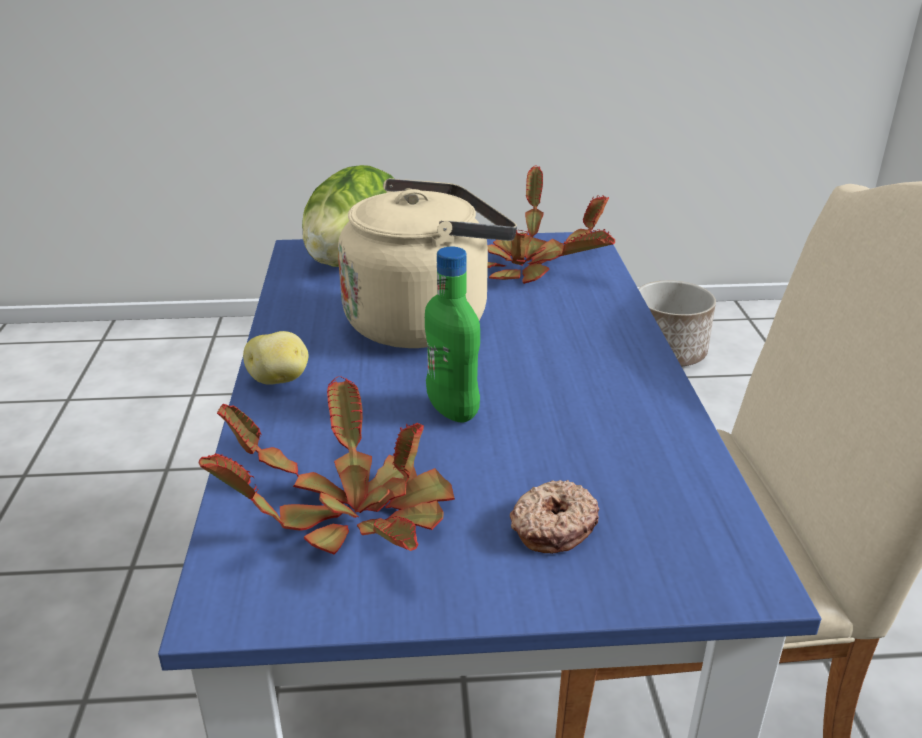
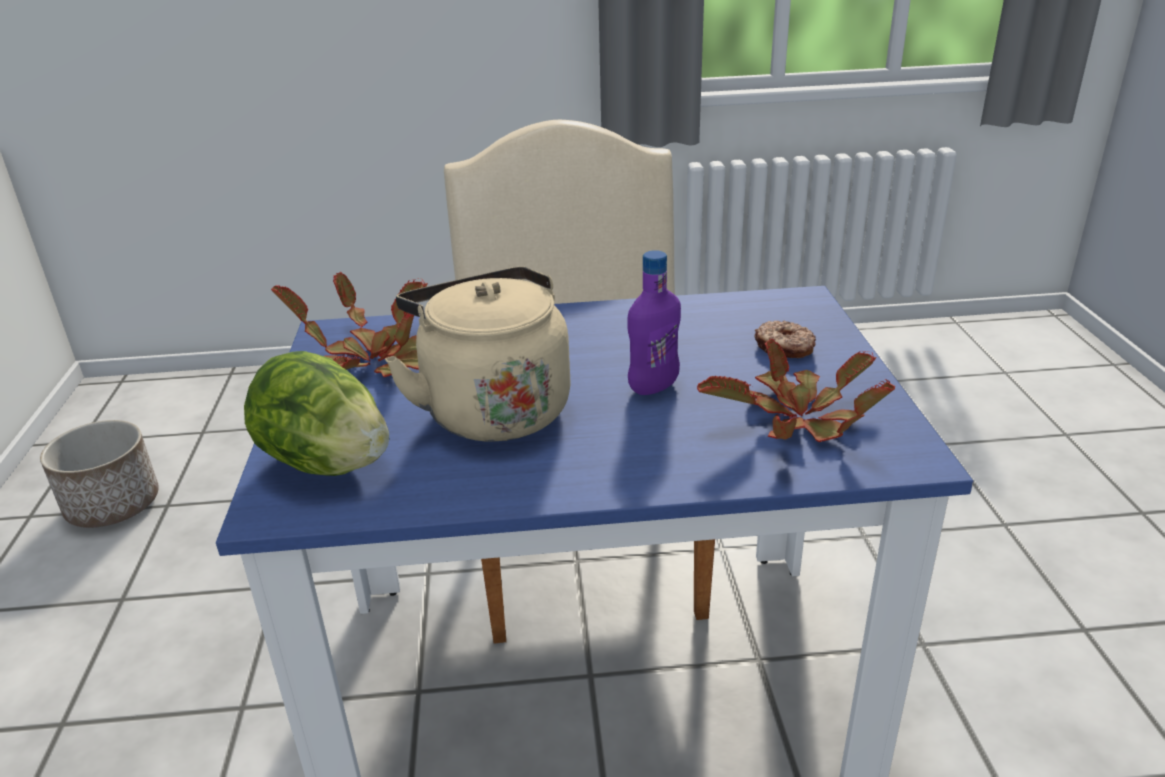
camera: 90 degrees left, 0 degrees up
potato [243,331,309,385] -> none
green bottle [425,247,480,423] -> purple bottle [628,250,681,395]

